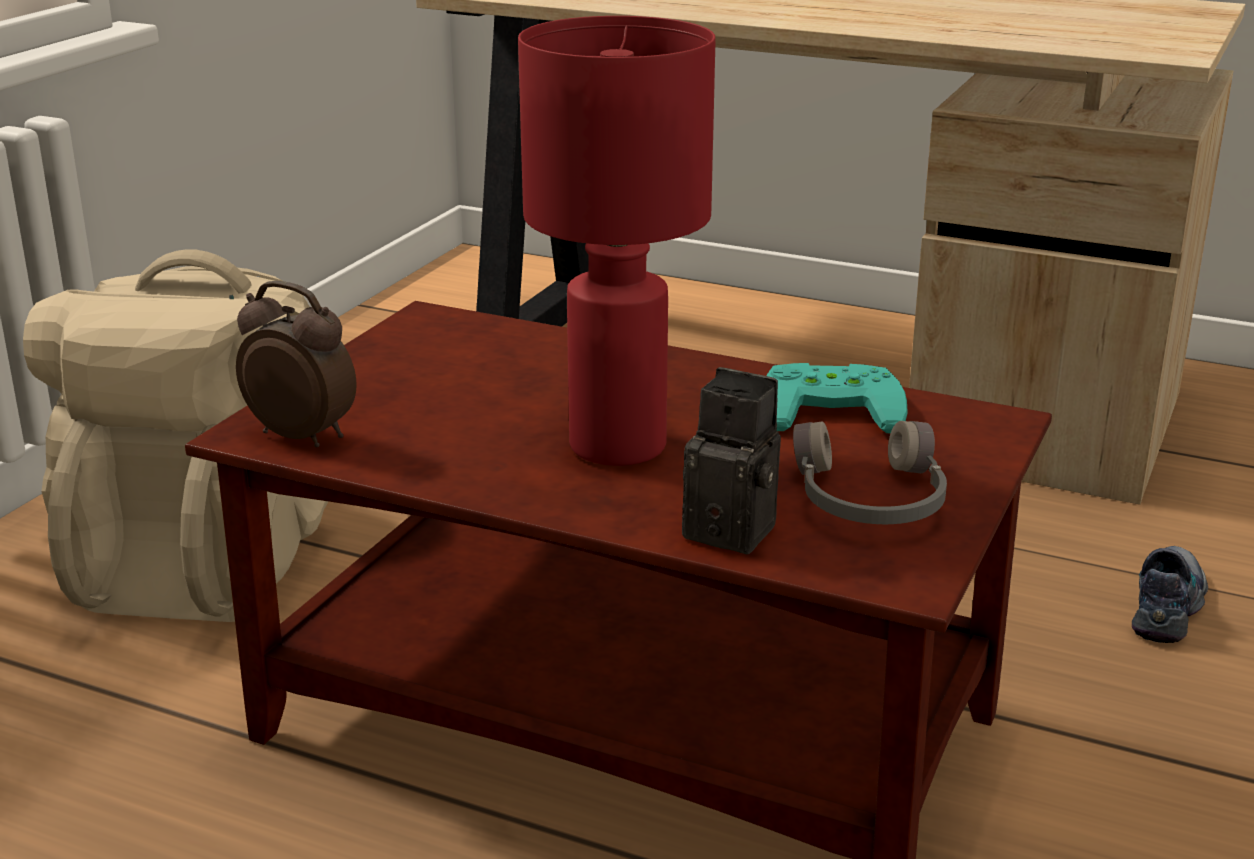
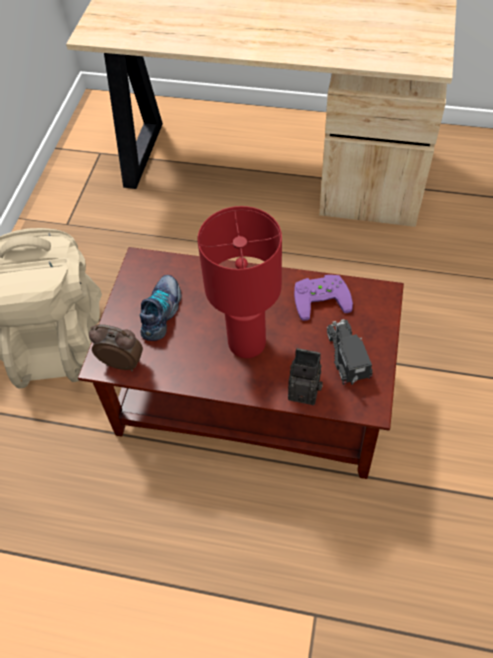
camera: 10 degrees left, 30 degrees up
turquoise game controller [766,363,908,434] -> purple game controller [294,275,353,321]
grey headphones [793,421,947,524] -> toy truck [327,319,373,385]
shoe [1132,546,1208,643] -> shoe moved to [140,275,182,341]

